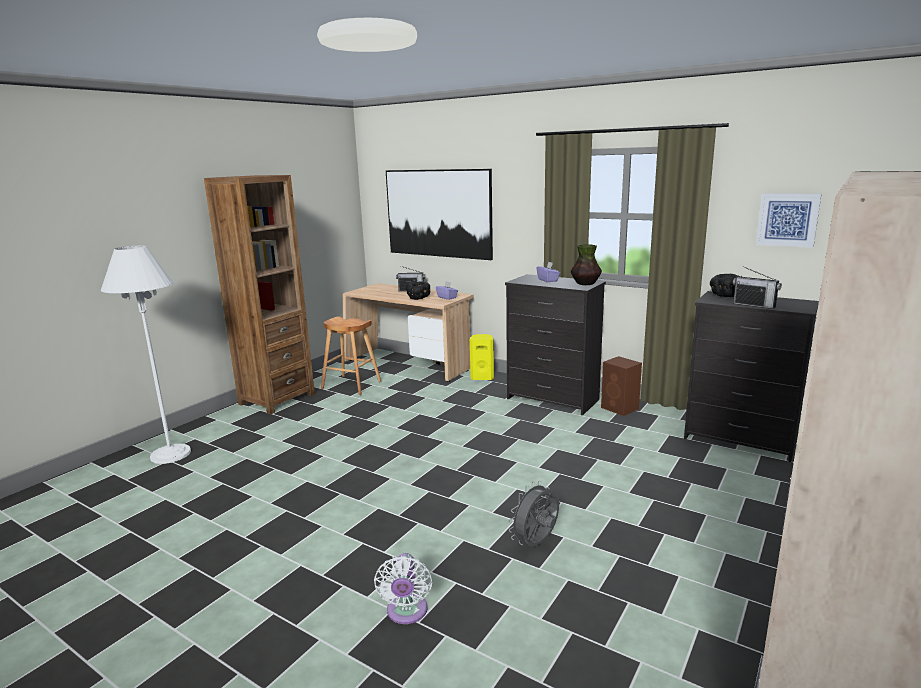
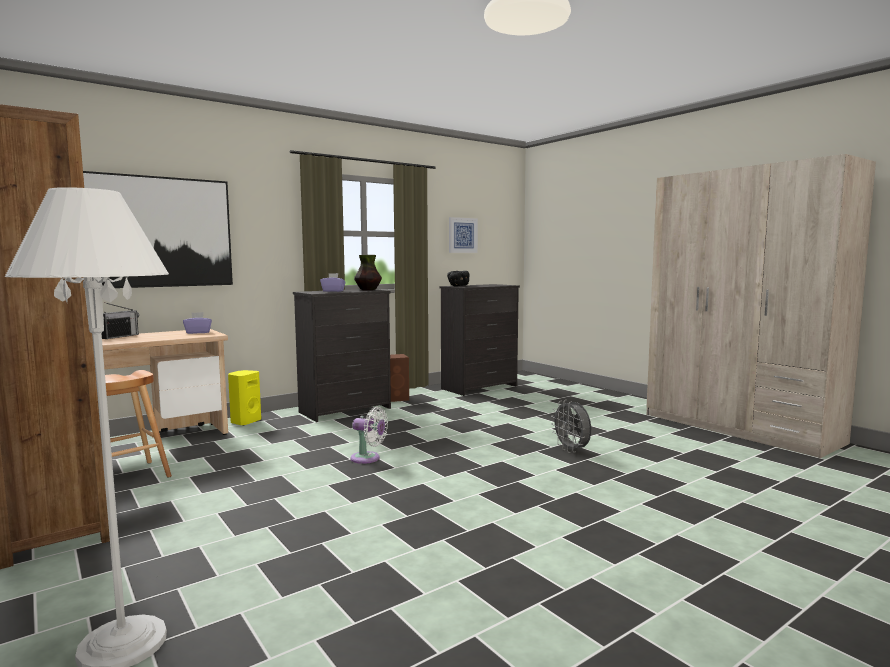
camera: 70 degrees left, 10 degrees down
white fan [374,553,432,624] -> white fan moved to [351,407,388,464]
black bowl [406,281,430,300] -> none
radio [733,266,782,309] -> none

